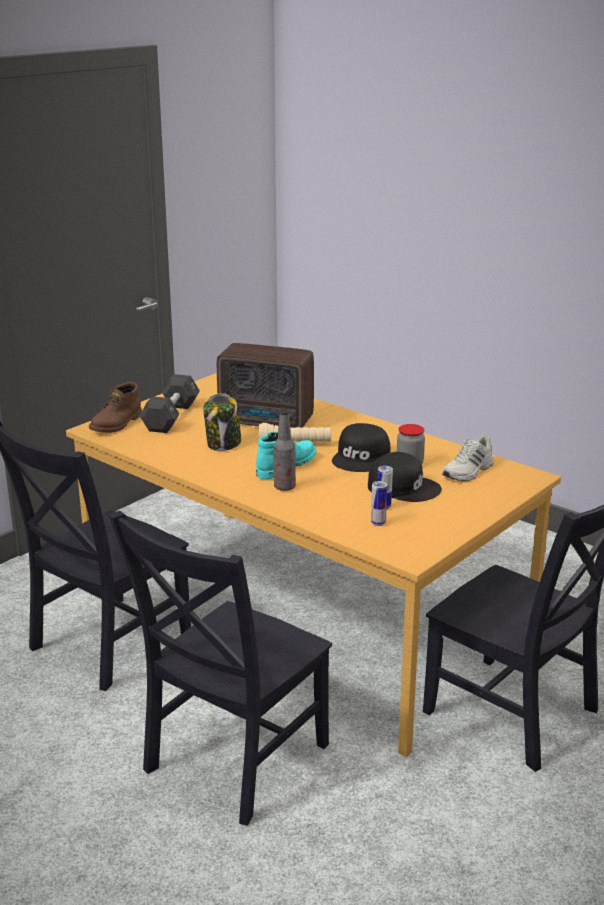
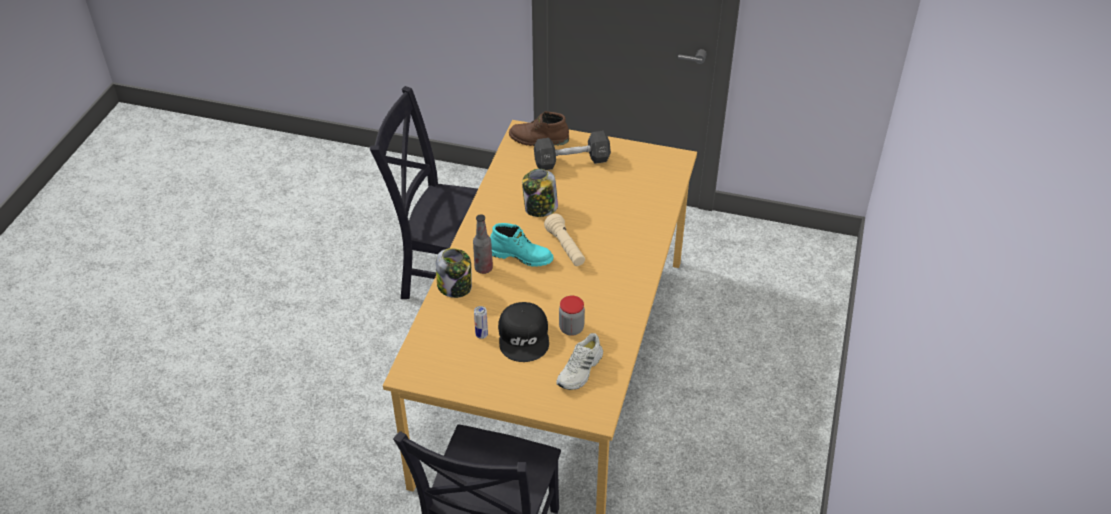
camera: 65 degrees right, 20 degrees up
black chair [108,511,332,826] -> none
radio [217,343,314,428] -> none
black cap [332,423,391,472] -> none
can [371,481,387,526] -> none
white shoe [442,435,494,482] -> white shoe turned 75 degrees counterclockwise [556,333,603,390]
none -> jar [436,248,472,298]

